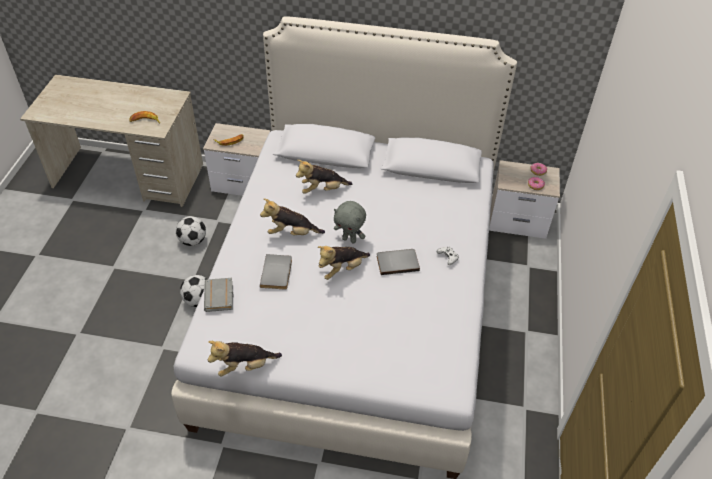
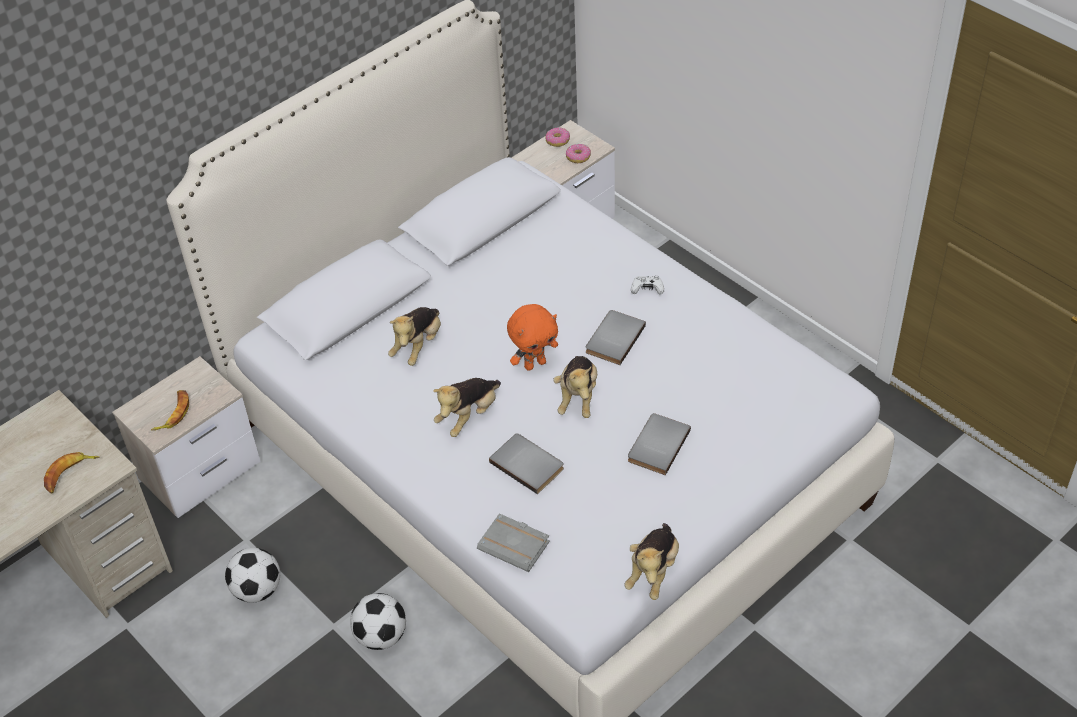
camera: 50 degrees left, 0 degrees up
grey plush toy [334,201,366,243] -> orange plush toy [507,304,558,371]
none -> grey book [628,413,691,475]

